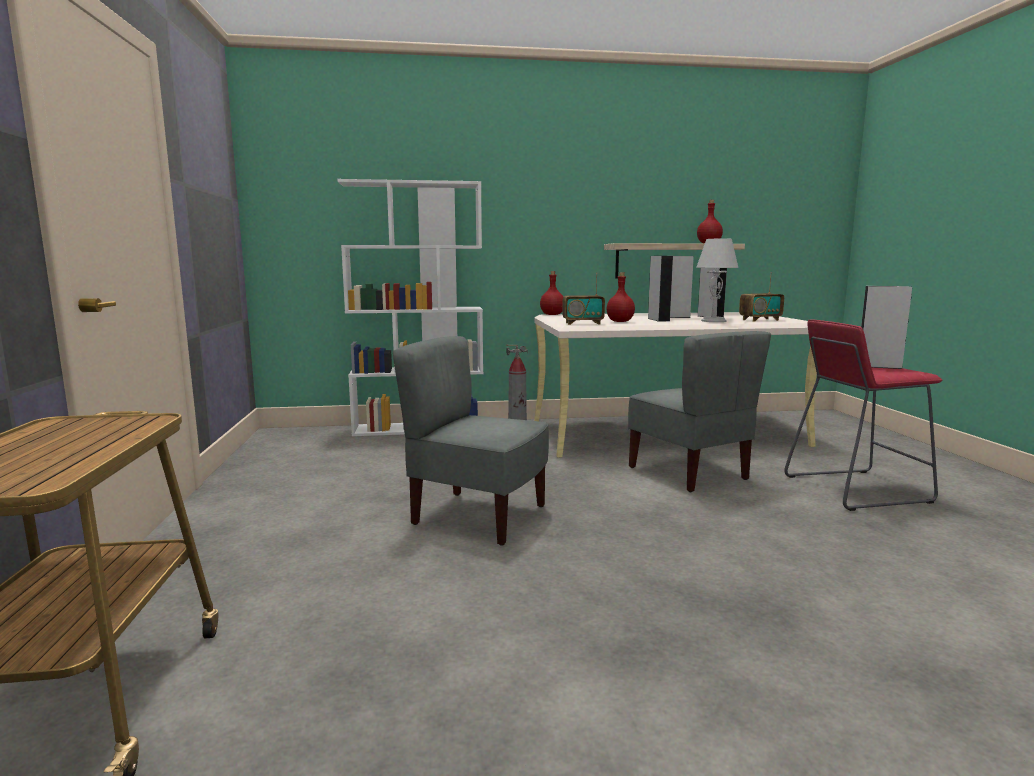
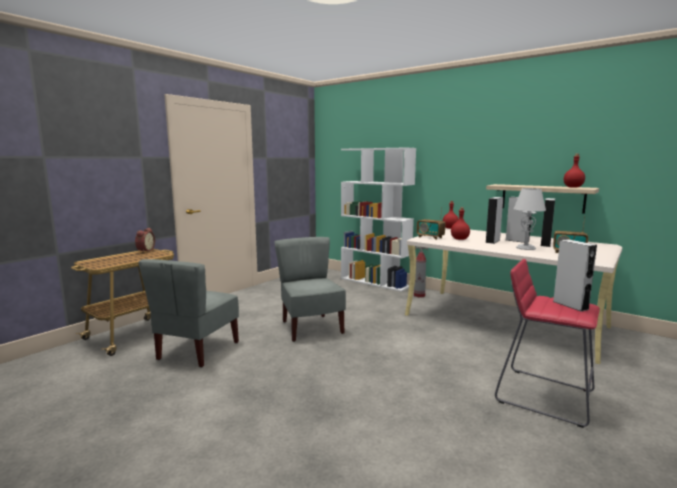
camera: 45 degrees right, 0 degrees up
grey chair [628,331,771,492] -> grey chair moved to [139,259,239,367]
none -> alarm clock [135,228,155,252]

